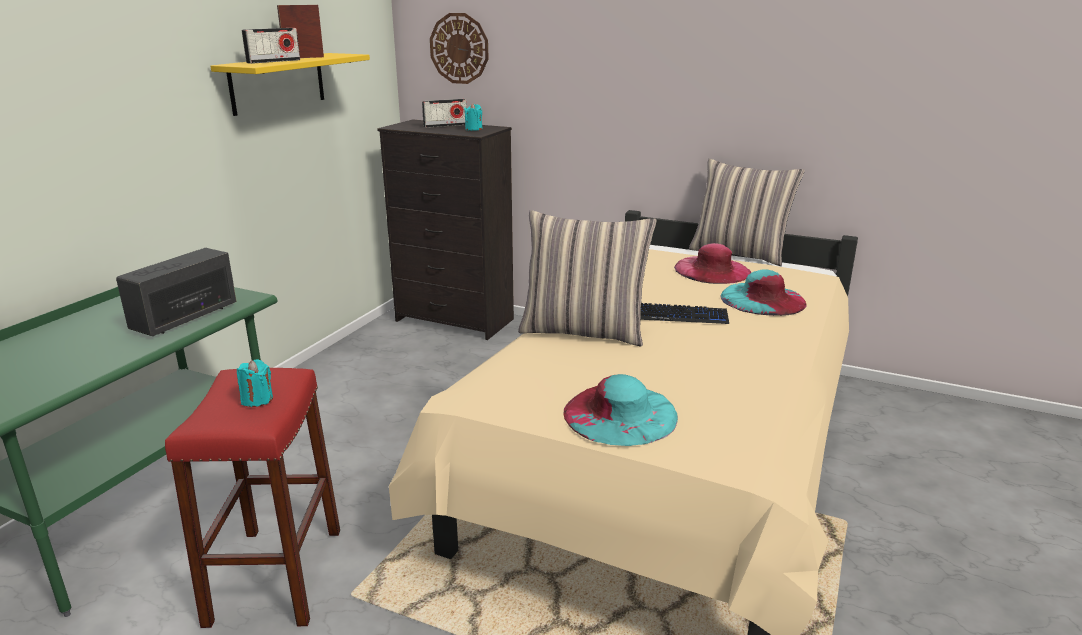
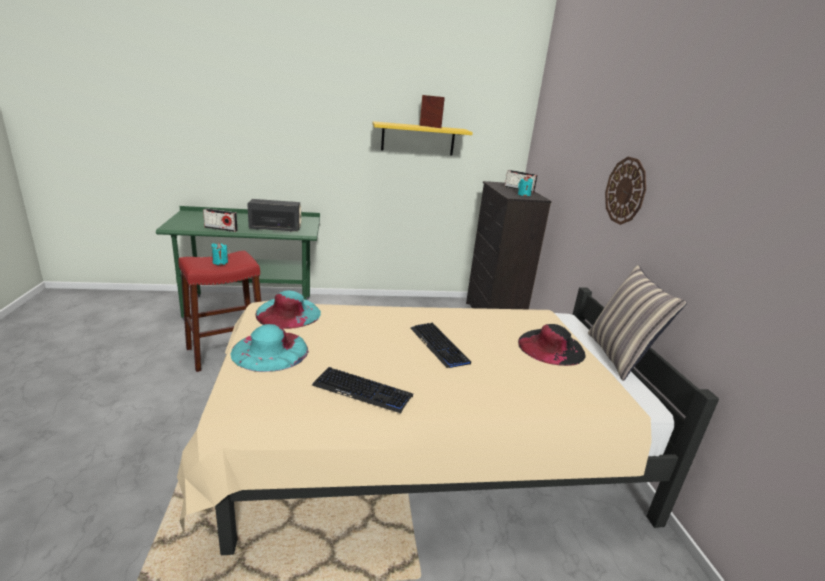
camera: 55 degrees right, 0 degrees up
radio [241,28,300,64] -> radio moved to [203,208,238,232]
wall clock [430,13,489,84] -> wall clock moved to [605,157,646,225]
pillow [518,210,657,346] -> none
pink hat [674,243,751,284] -> black hat [518,324,586,366]
turquoise hat [721,270,807,316] -> turquoise hat moved to [255,290,321,329]
none -> keyboard [312,367,413,413]

